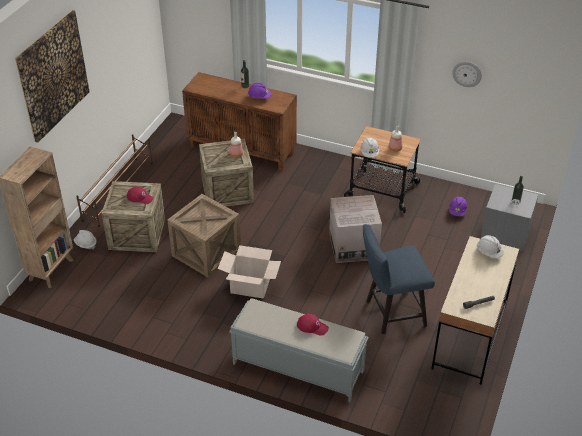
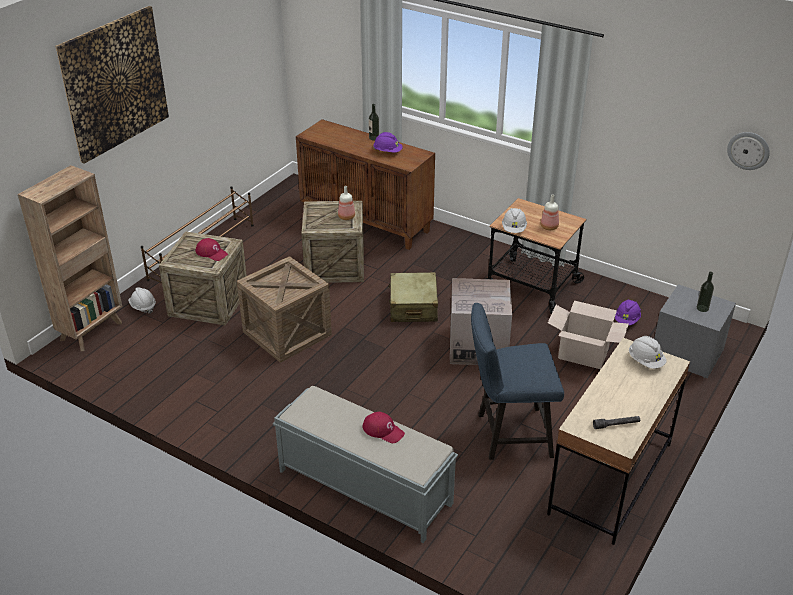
camera: 10 degrees right, 5 degrees down
cardboard box [218,245,281,299] -> cardboard box moved to [548,301,629,369]
wall clock [452,62,482,87] -> wall clock moved to [727,132,770,170]
none -> beige suitcase [388,272,438,322]

